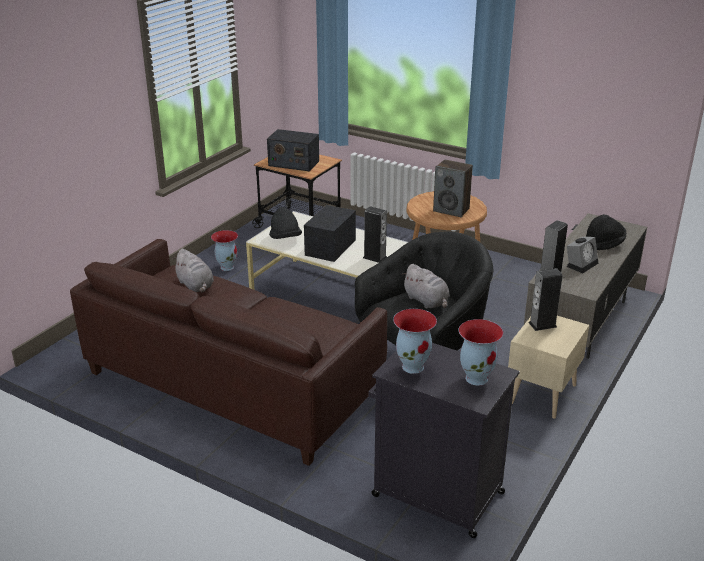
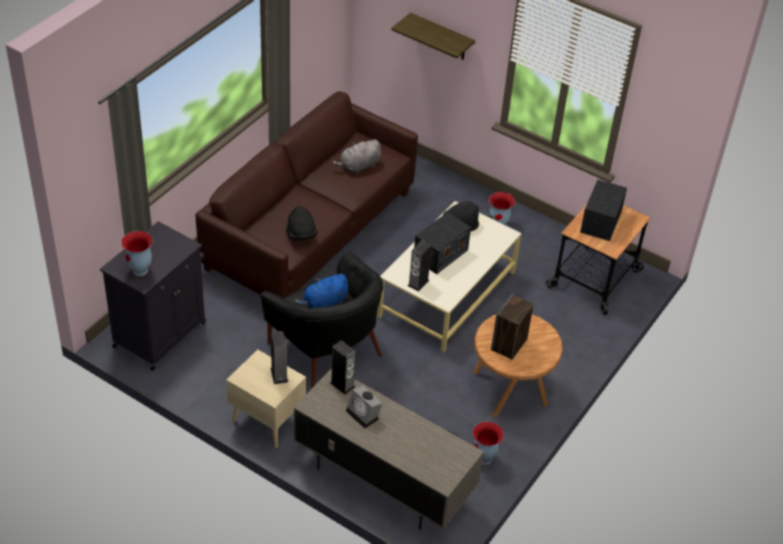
camera: 90 degrees right, 15 degrees up
radio [304,205,356,262] -> radio turned 105 degrees clockwise [414,212,471,274]
vase [393,309,437,374] -> vase moved to [473,422,504,465]
grey plush toy [402,264,450,309] -> blue plush toy [294,274,348,308]
black hat [586,214,626,250] -> black hat moved to [286,206,318,240]
none -> shelf [391,13,475,60]

